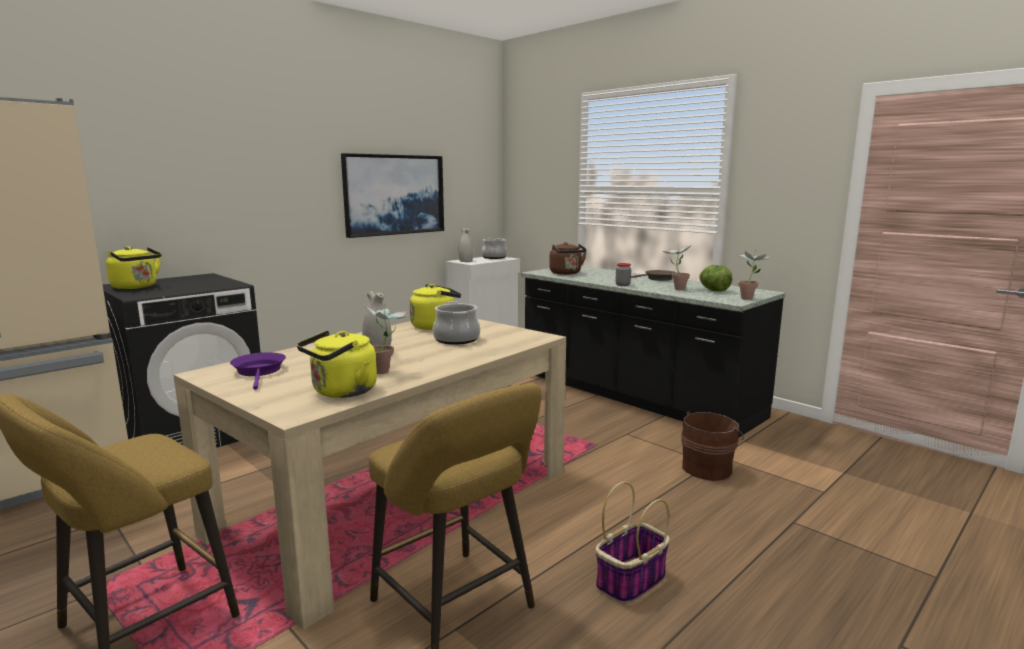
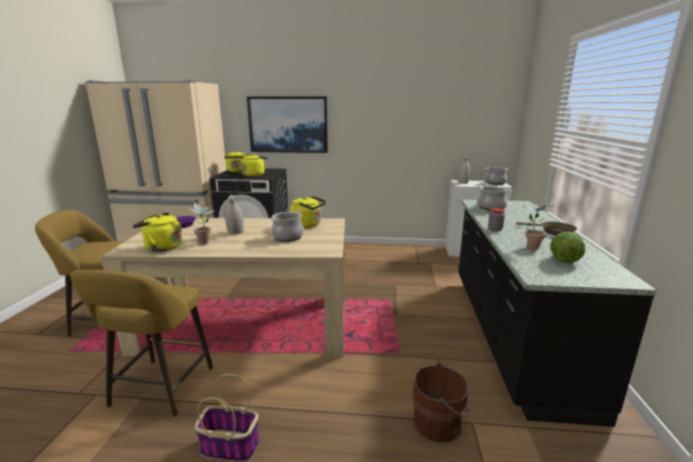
camera: 50 degrees right, 5 degrees up
picture [341,153,444,238] -> picture moved to [247,96,328,153]
brown kettle [549,242,587,275] -> cooking pot [476,186,511,211]
potted plant [738,249,770,300] -> none
none -> yellow kettle [241,154,268,177]

